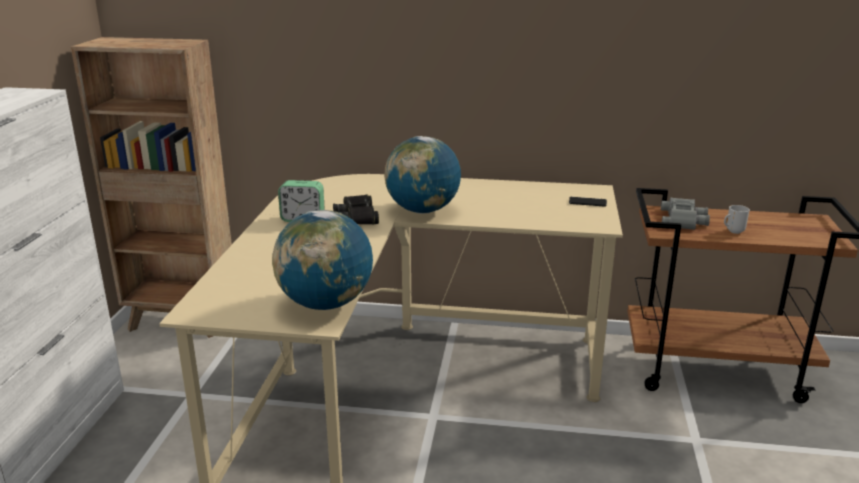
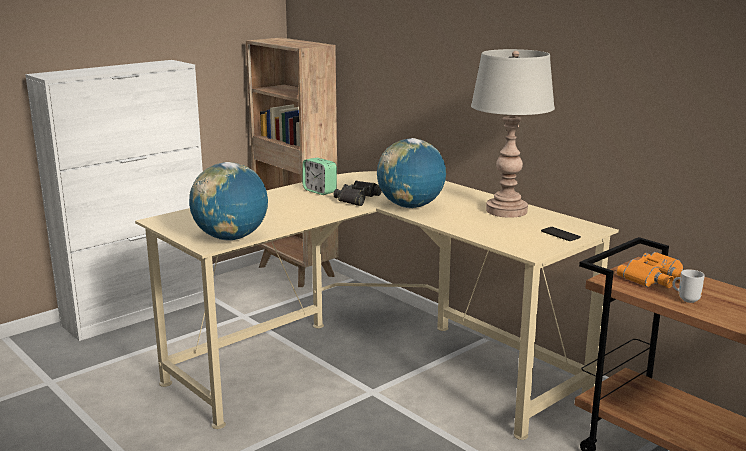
camera: 40 degrees right, 5 degrees down
grey binoculars [661,198,710,230] -> orange binoculars [617,252,683,288]
none -> grey table lamp [471,49,555,218]

